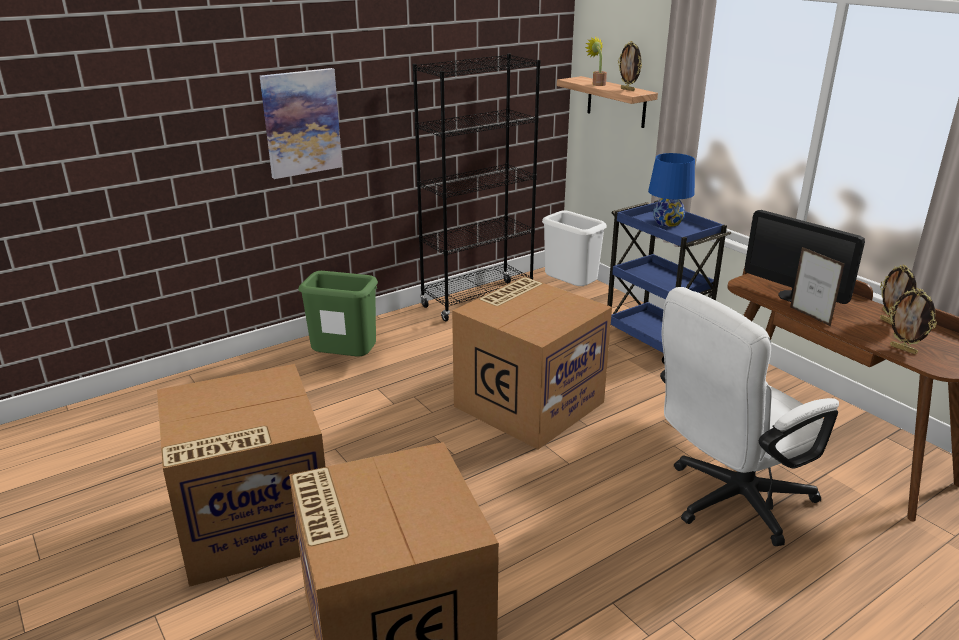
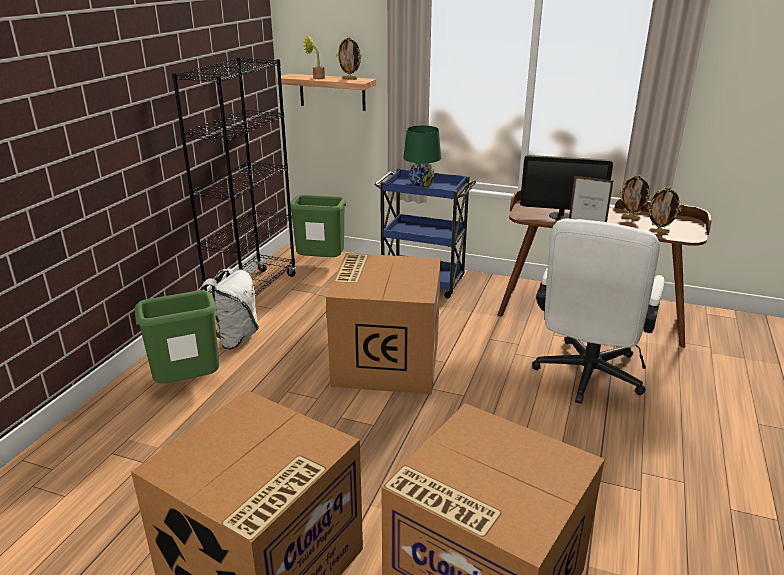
camera: 35 degrees left, 0 degrees up
picture [260,68,342,179] -> none
white trash can [542,210,607,286] -> green trash can [290,195,346,257]
blue table lamp [648,153,695,227] -> green table lamp [403,125,441,187]
none -> white backpack [199,269,259,350]

